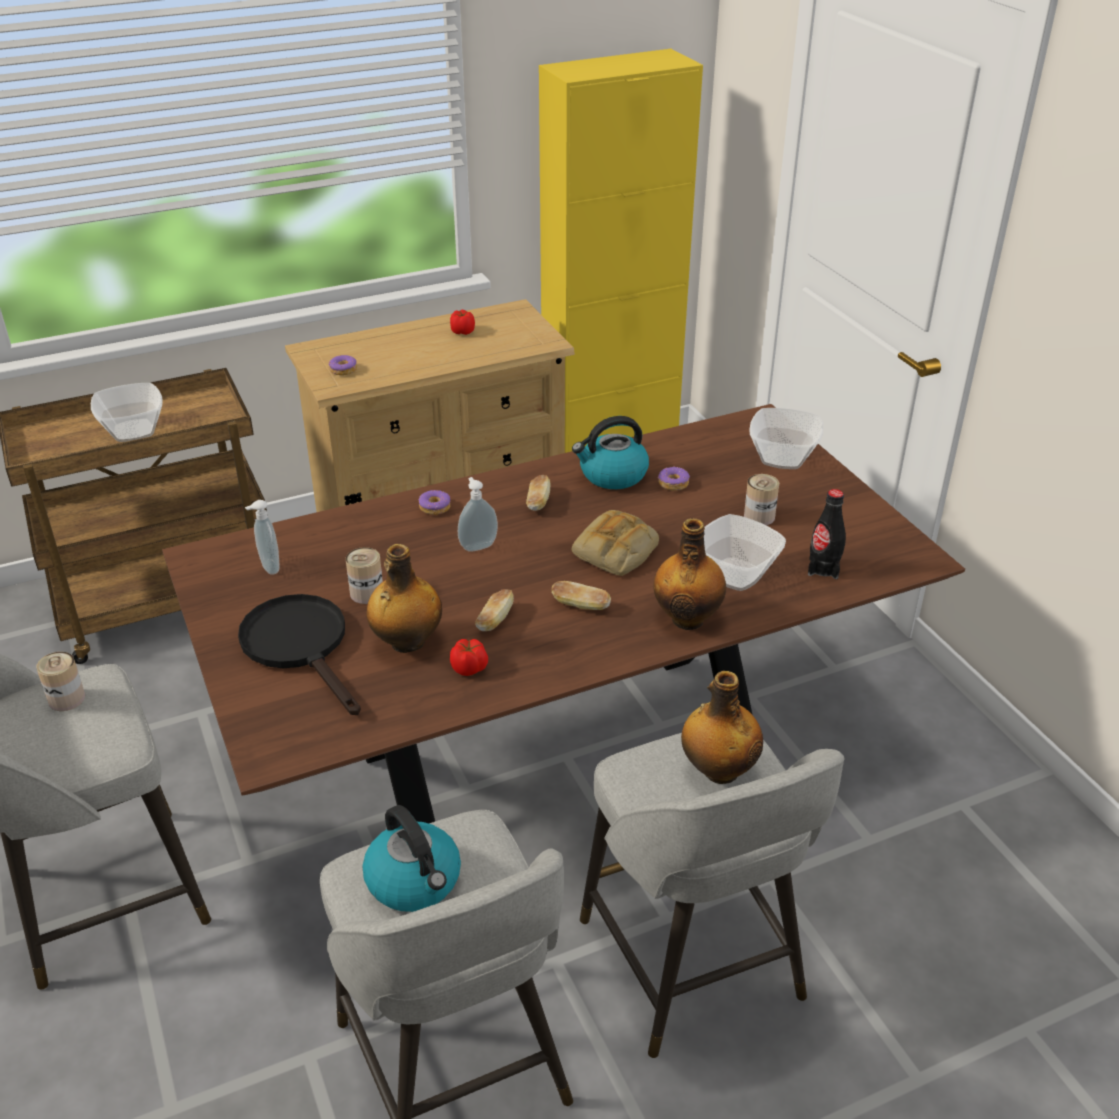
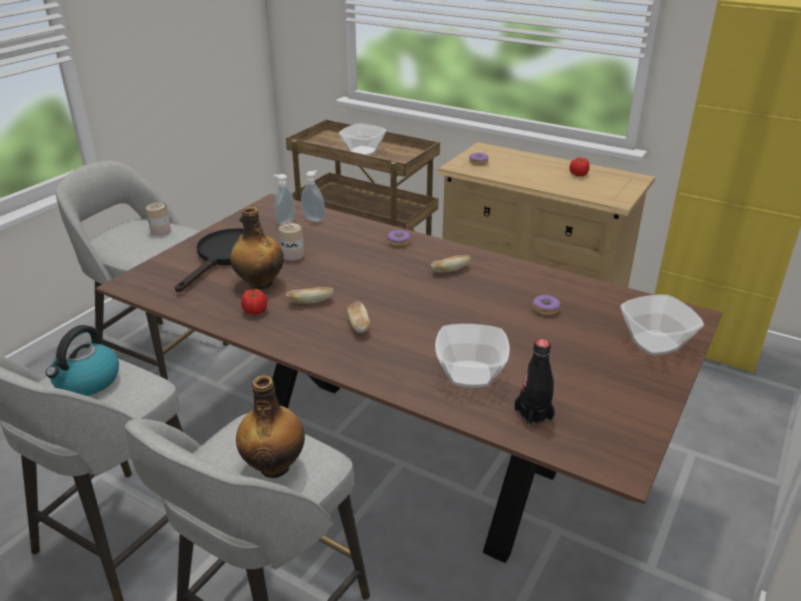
camera: 55 degrees right, 5 degrees down
soap dispenser [458,477,498,552] -> soap dispenser moved to [301,170,325,222]
kettle [572,416,649,489] -> none
bread [572,510,659,576] -> none
bottle [654,518,726,630] -> none
can [744,474,779,525] -> none

